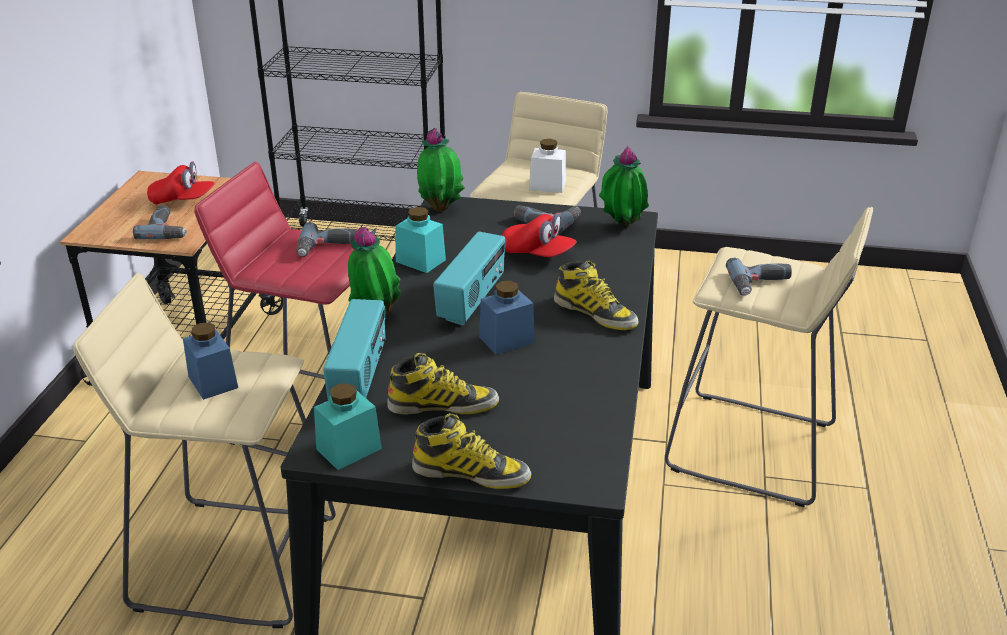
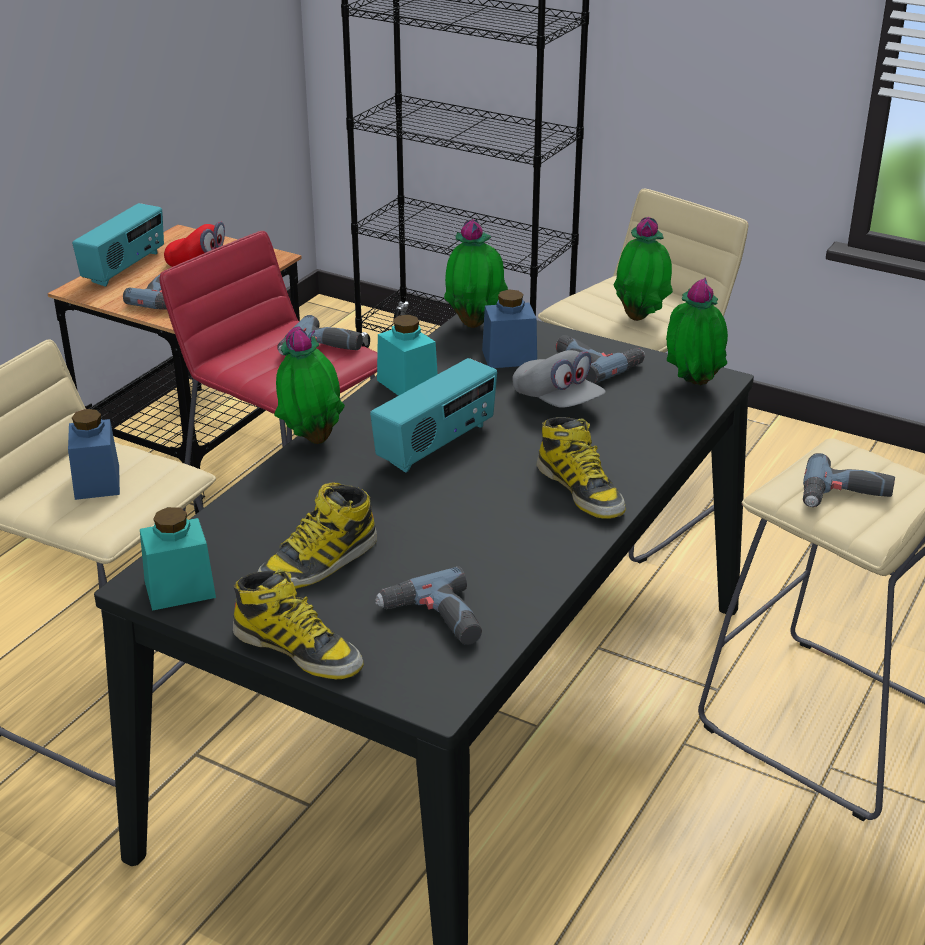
camera: 20 degrees right, 0 degrees up
radio [323,299,386,401] -> radio moved to [72,203,164,287]
boot [387,353,499,415] -> boot turned 120 degrees clockwise [258,482,377,589]
blue jar [479,281,535,355] -> blue jar moved to [482,289,537,368]
red cap [502,213,577,257] -> grey cap [513,350,606,408]
white jar [529,139,566,193] -> potted plant [613,217,673,321]
none -> power drill [375,567,482,645]

